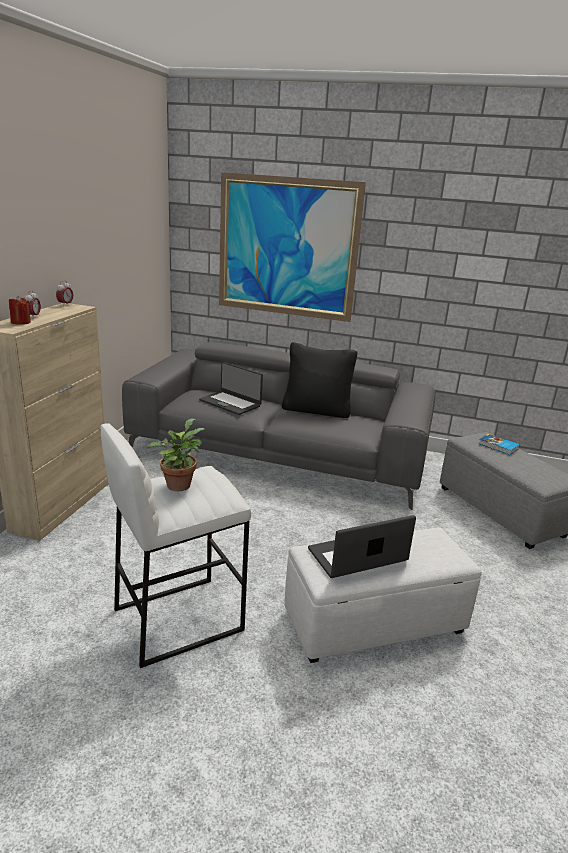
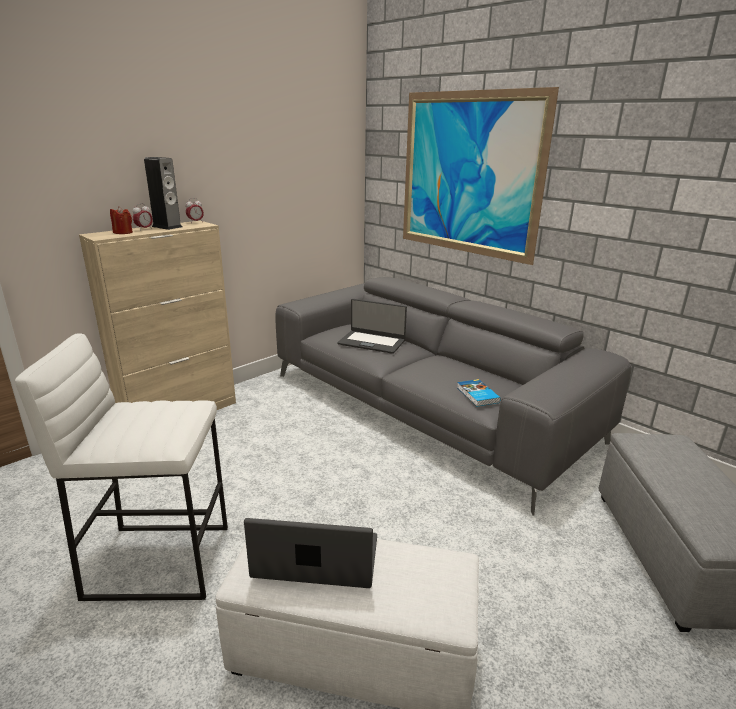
camera: 30 degrees right, 0 degrees up
potted plant [147,418,205,491] -> none
laptop [199,362,263,415] -> laptop turned 45 degrees counterclockwise [337,299,407,354]
black pillow [282,342,357,418] -> none
book [478,434,520,455] -> book moved to [457,379,501,407]
none -> speaker [144,157,182,230]

